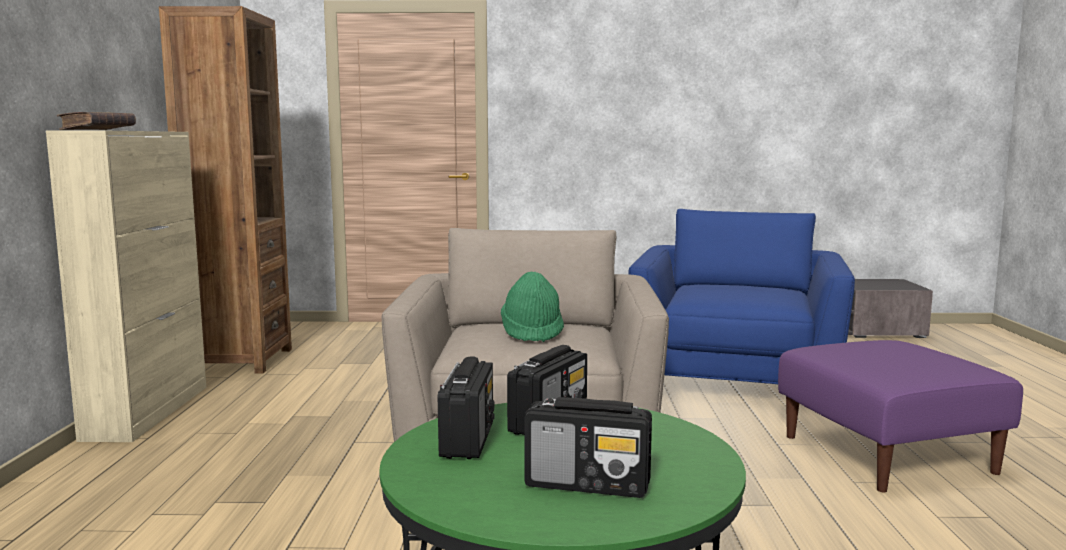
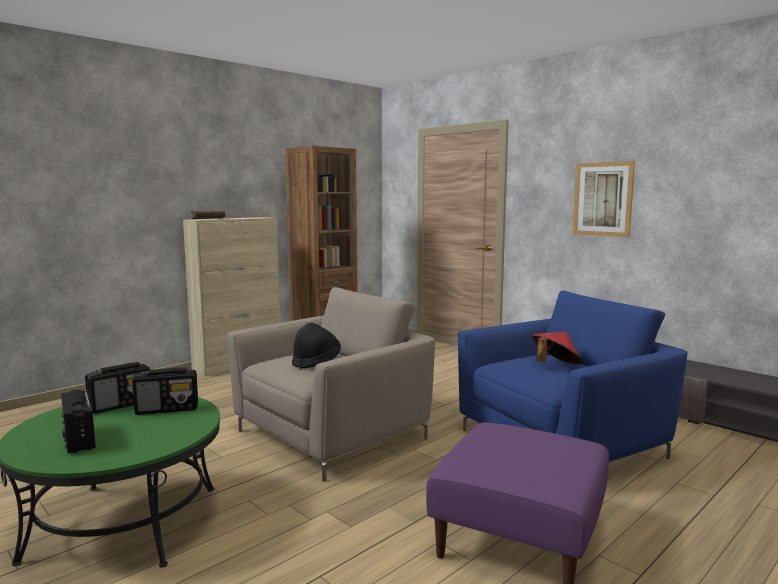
camera: 45 degrees right, 0 degrees up
green hat [501,271,564,342] -> black hat [292,322,341,369]
none -> red hat [532,332,582,364]
none -> picture [573,161,635,237]

